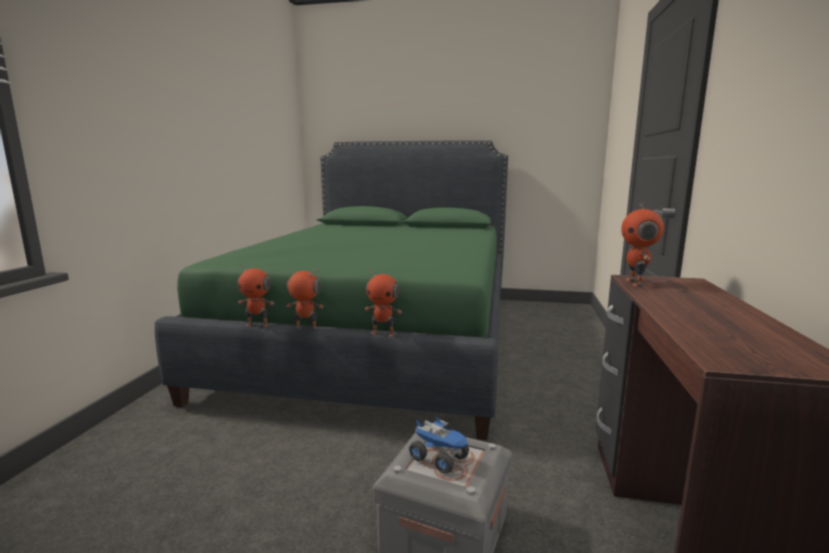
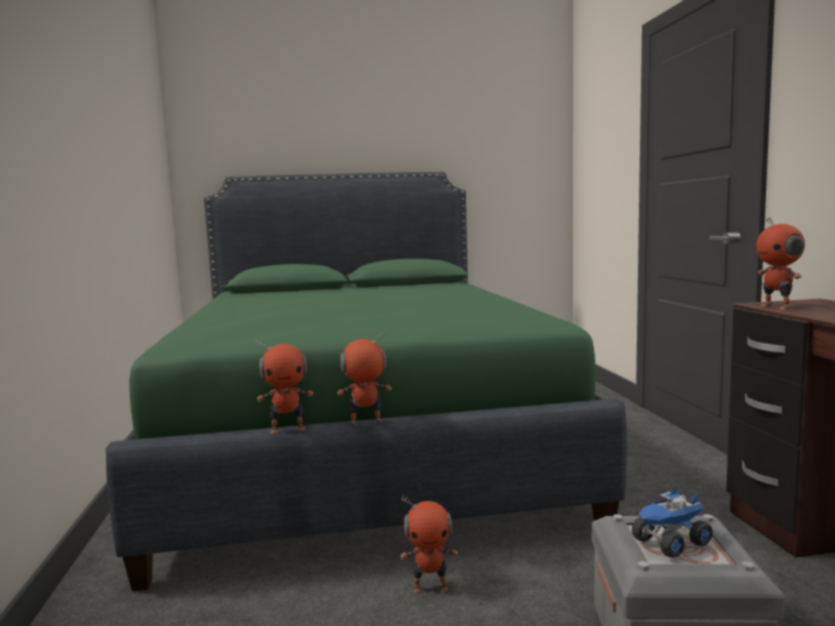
camera: 20 degrees left, 5 degrees down
toy robot [365,269,402,337] -> toy robot moved to [400,495,457,594]
toy truck [409,416,469,474] -> toy truck turned 135 degrees clockwise [632,486,713,558]

